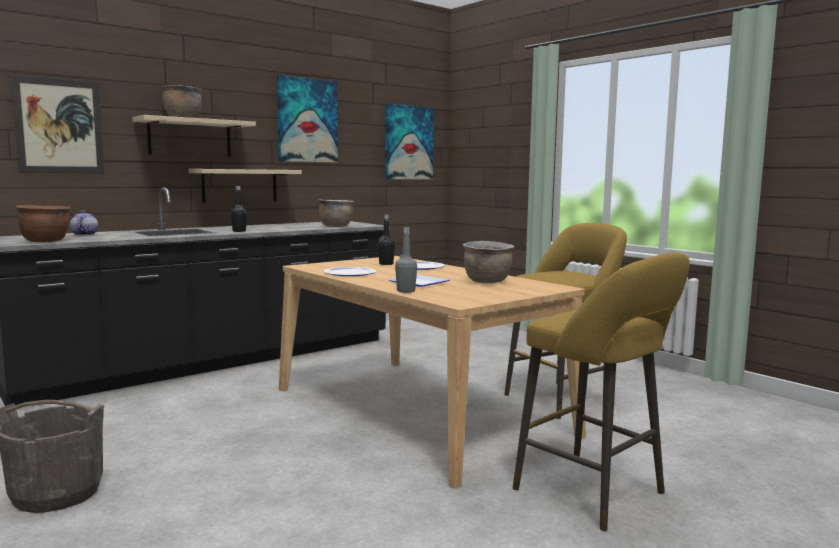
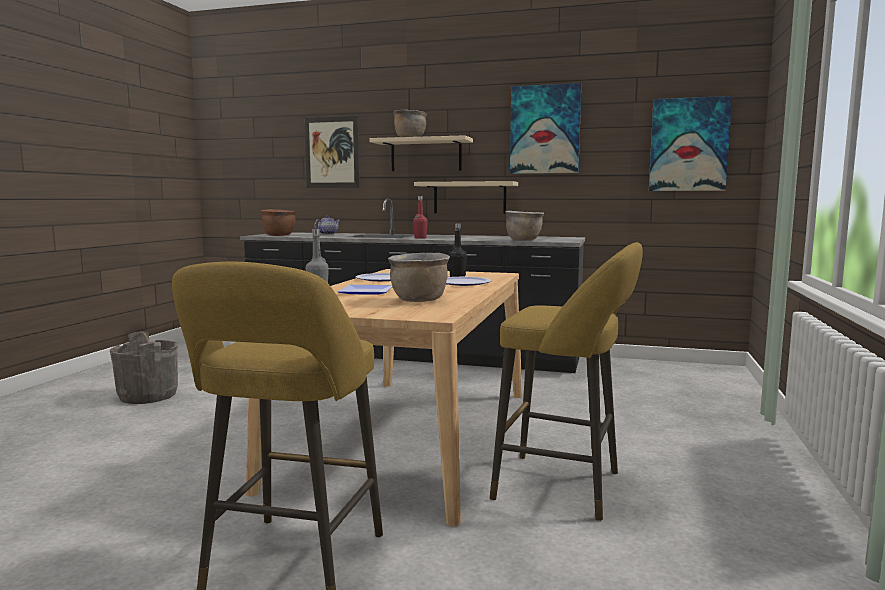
camera: 55 degrees right, 0 degrees up
black bottle [231,186,247,232] -> red bottle [413,196,428,239]

